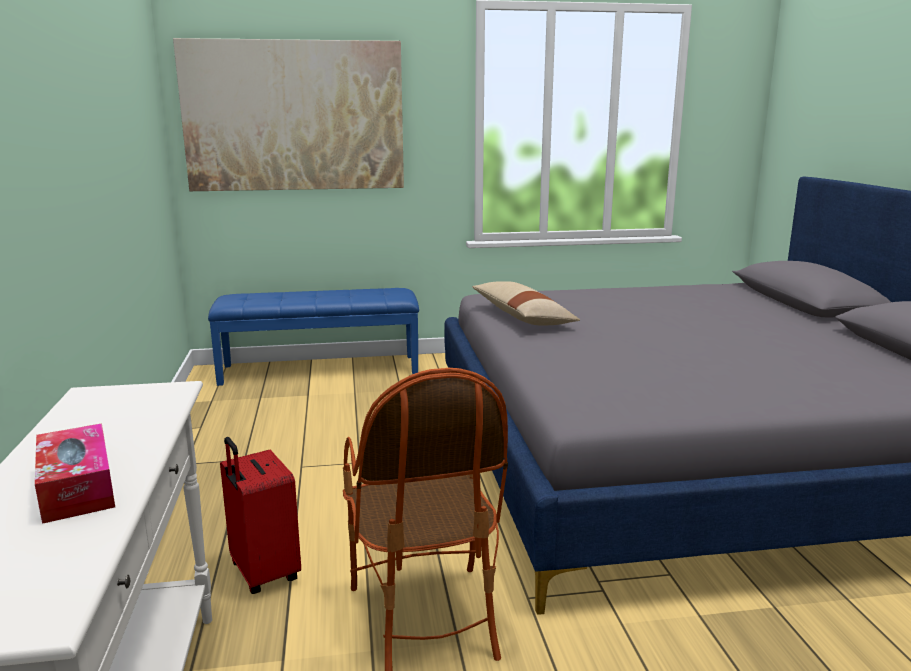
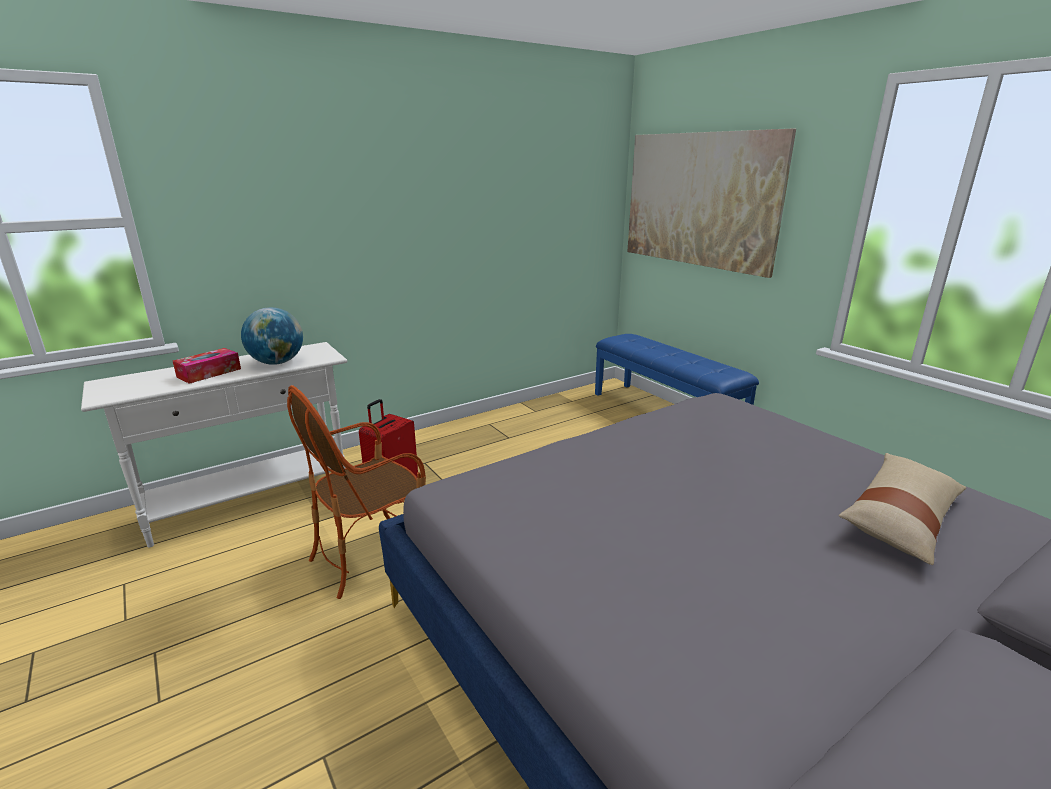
camera: 65 degrees right, 5 degrees up
beige pillow [472,281,580,325] -> beige pillow moved to [839,453,966,565]
none -> globe [241,307,303,365]

